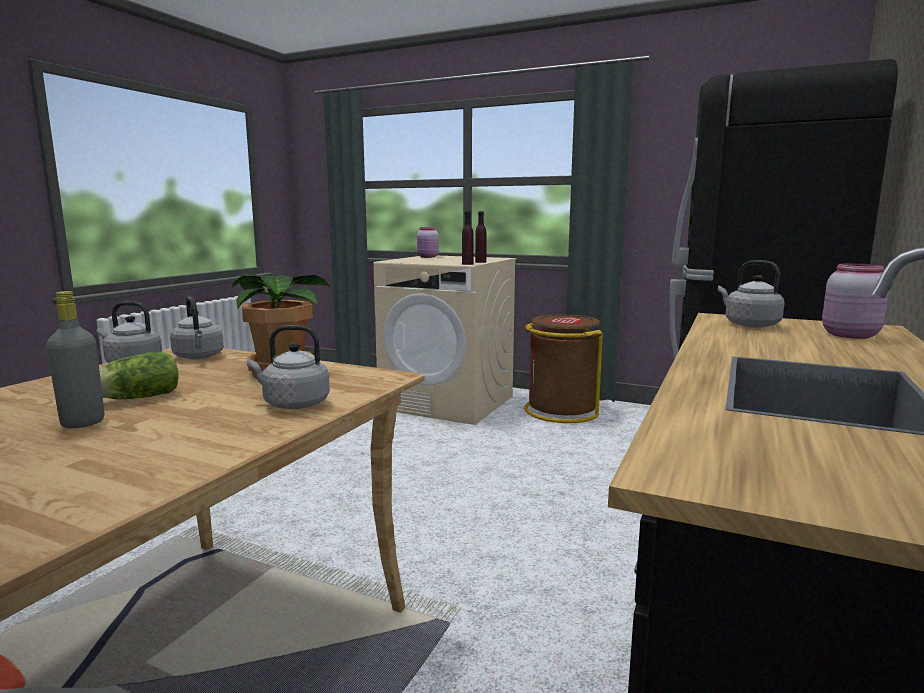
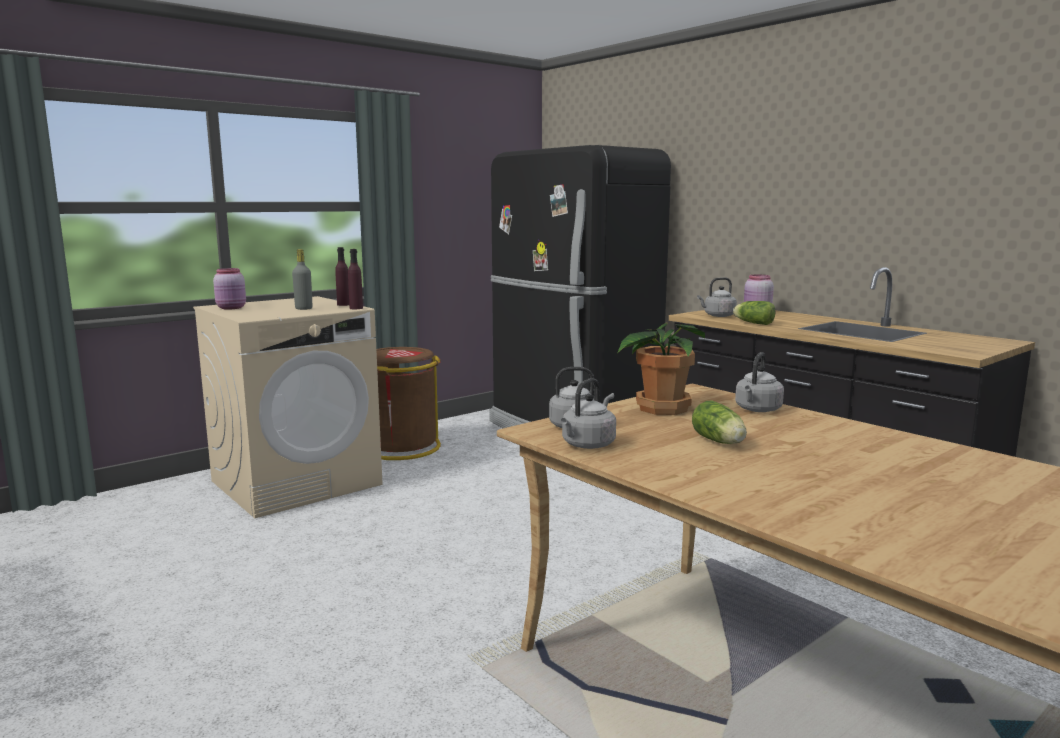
camera: 65 degrees left, 0 degrees up
grey bottle [46,291,104,428] -> grey bottle moved to [292,249,312,310]
none -> lettuce [733,301,775,325]

